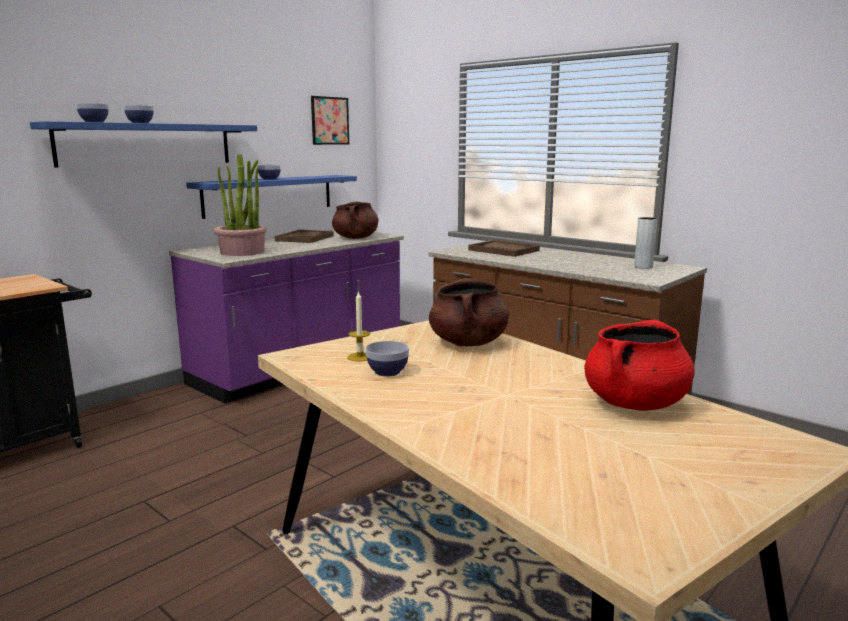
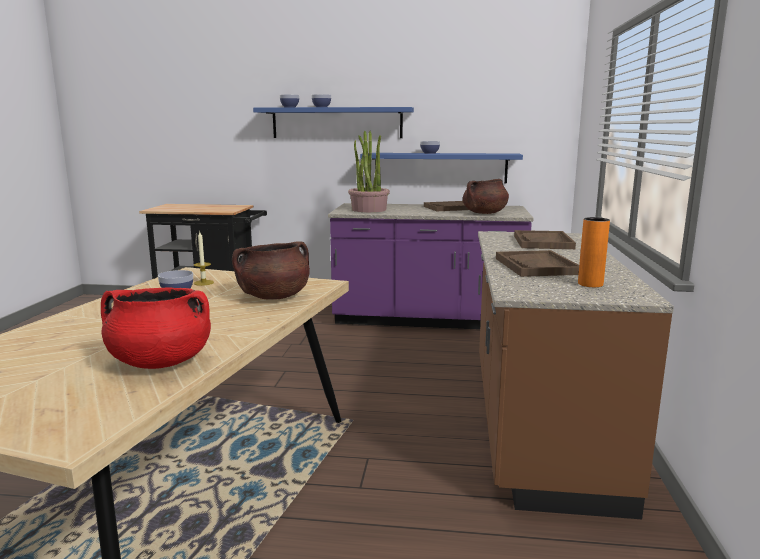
camera: 55 degrees right, 0 degrees up
picture [311,96,349,145] -> none
grey vase [634,217,657,269] -> orange vase [578,217,610,287]
none -> brown tray [496,250,579,277]

